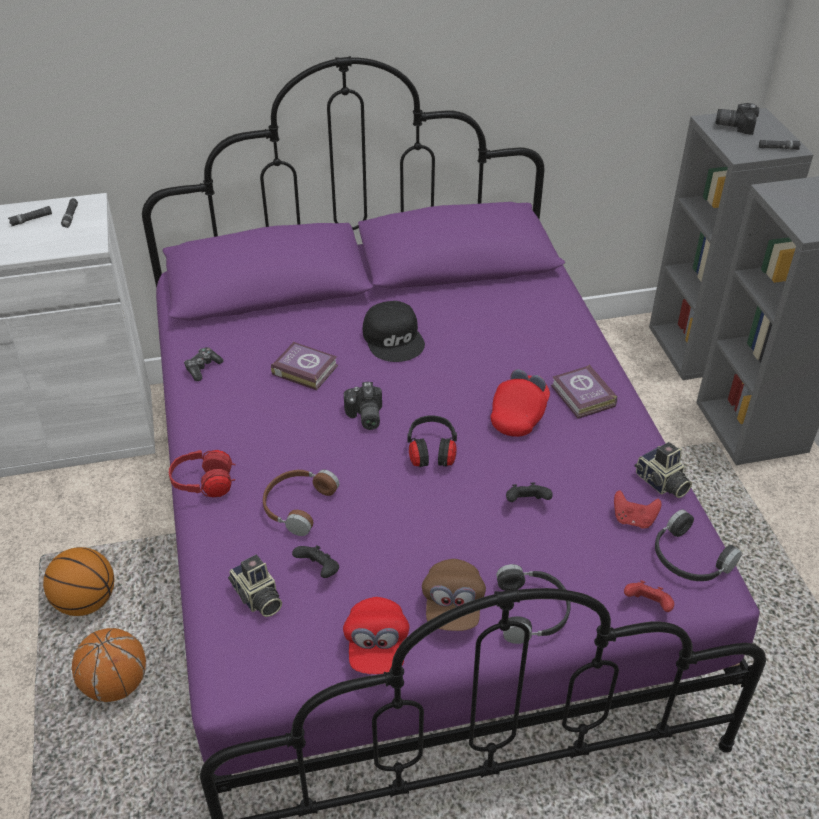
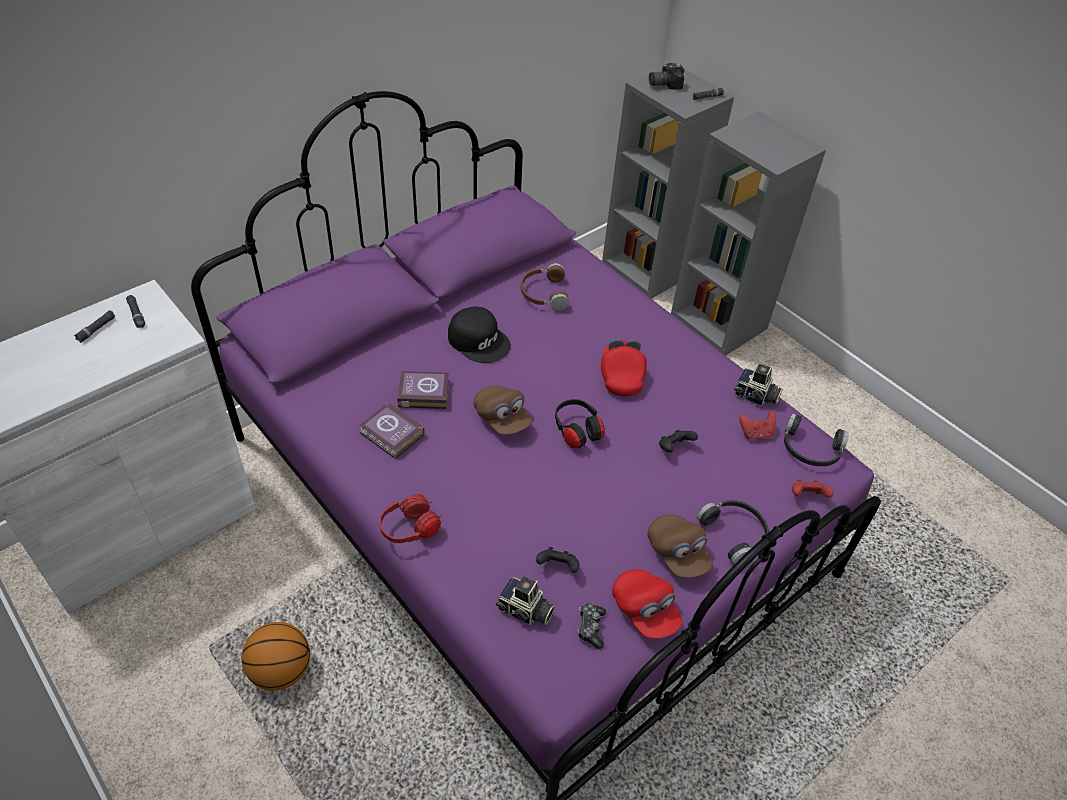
camera: 30 degrees left, 5 degrees up
basketball [72,628,146,702] -> none
game controller [184,347,223,381] -> game controller moved to [577,603,606,649]
brown headphones [263,470,340,536] -> brown headphones moved to [521,263,569,310]
camera [344,382,382,430] -> brown cap [474,386,532,435]
book [551,365,617,419] -> book moved to [359,402,425,459]

